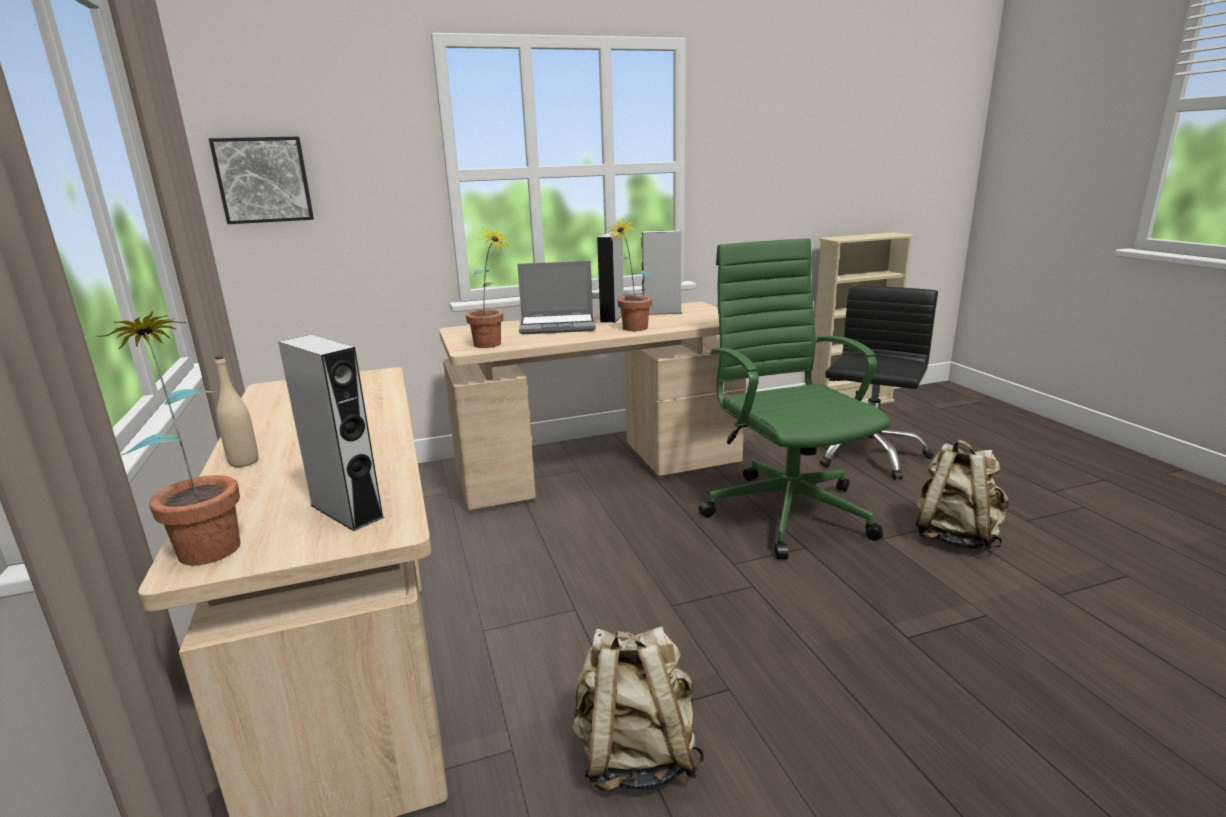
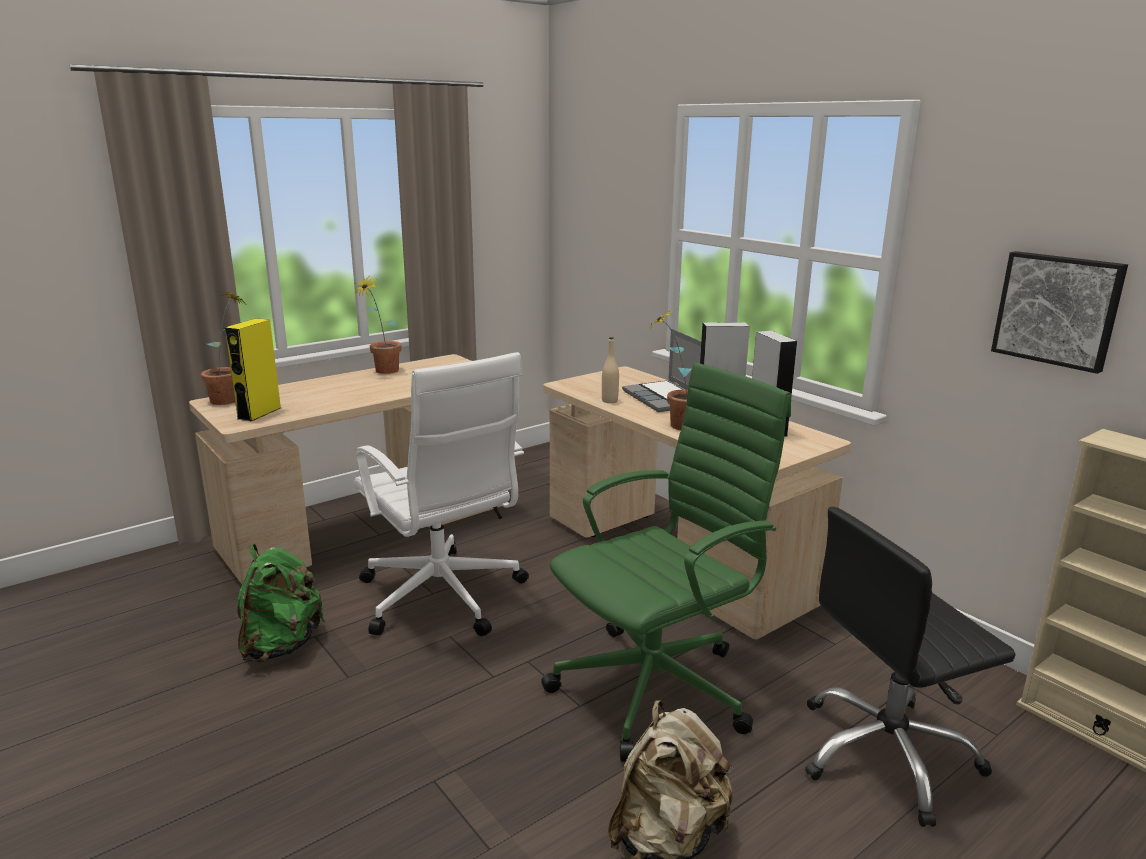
camera: 70 degrees right, 0 degrees up
picture [209,136,314,224] -> picture moved to [991,251,1128,374]
beige bottle [215,355,258,467] -> beige bottle moved to [602,337,619,403]
grey speaker [278,335,385,531] -> yellow speaker [225,318,281,421]
potted plant [466,228,511,348] -> potted plant moved to [354,275,401,374]
beige backpack [572,626,705,792] -> green backpack [237,544,325,663]
black office chair [820,285,938,480] -> black office chair turned 150 degrees clockwise [805,507,1016,827]
none -> white office chair [354,352,529,636]

